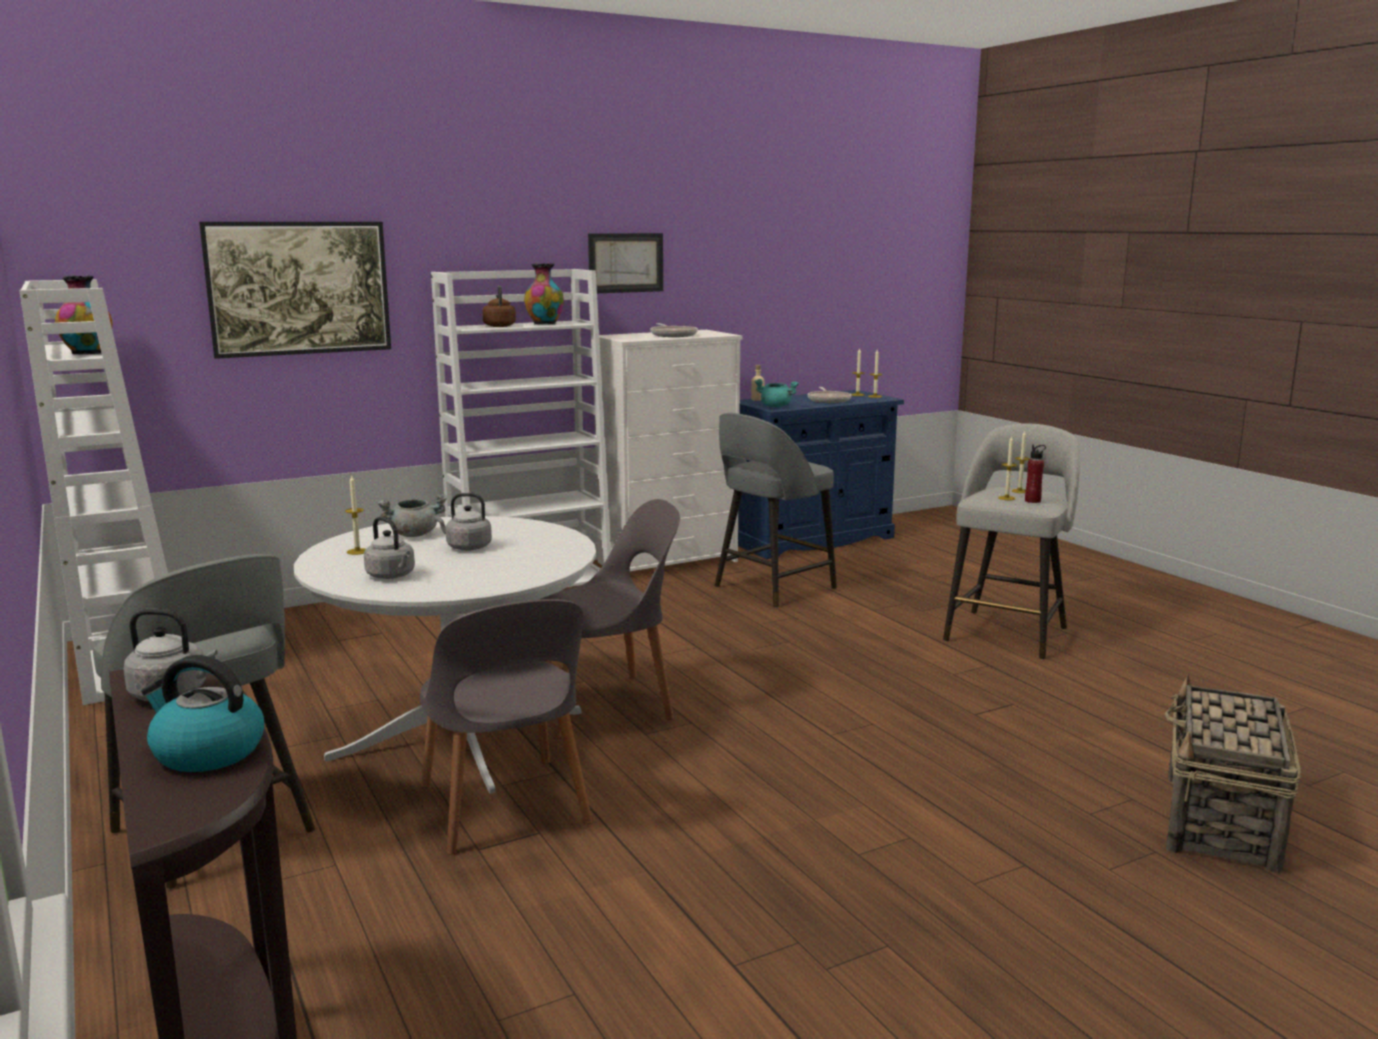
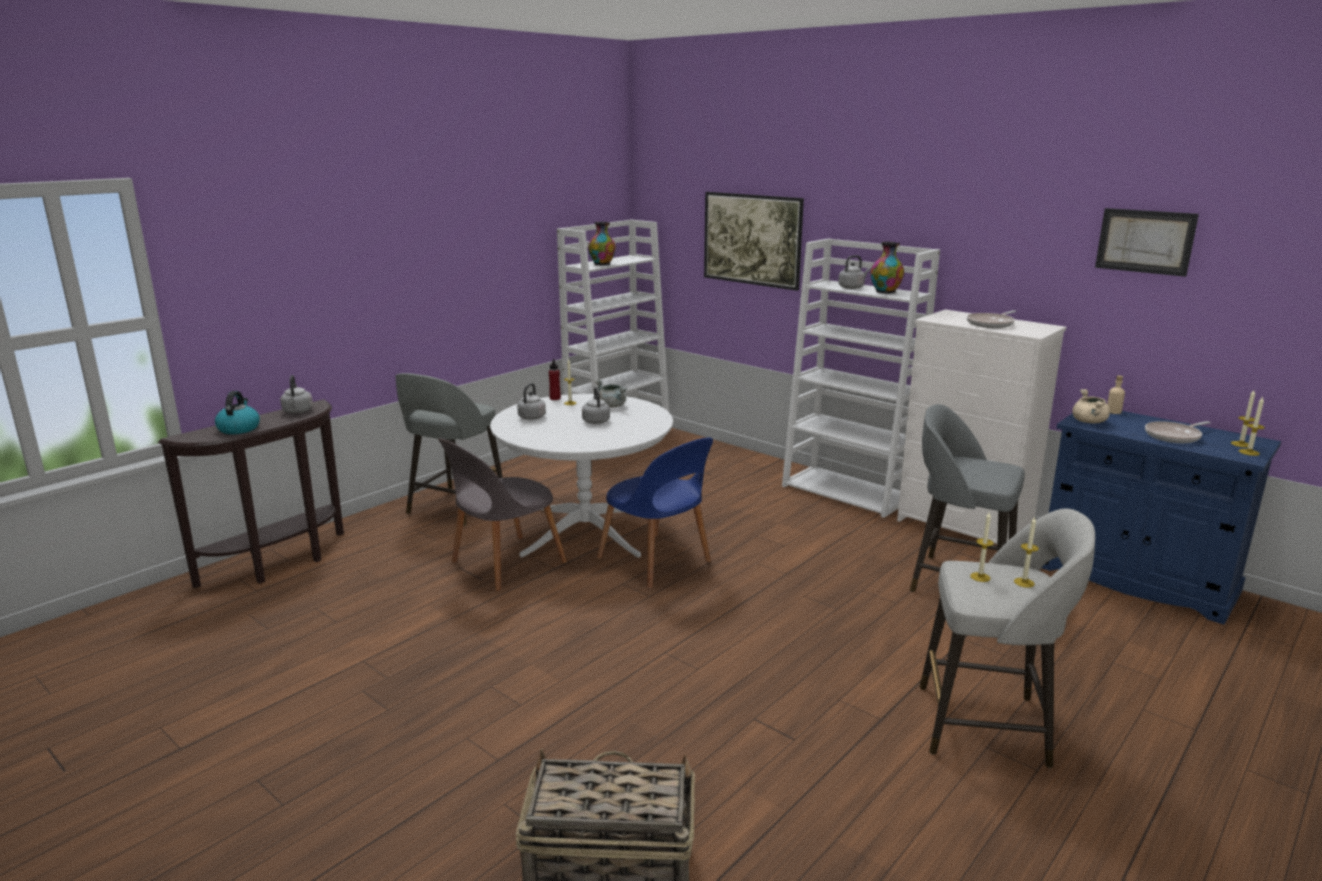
camera: 70 degrees right, 5 degrees up
brown kettle [482,285,516,327] -> grey kettle [838,255,870,289]
grey chair [539,499,680,739] -> blue chair [597,437,713,589]
picture [588,233,663,293] -> picture moved to [1095,208,1199,277]
turquoise cooking pot [755,379,799,407] -> beige cooking pot [1072,389,1110,423]
red bottle [1025,445,1046,503] -> red bottle moved to [549,359,561,400]

